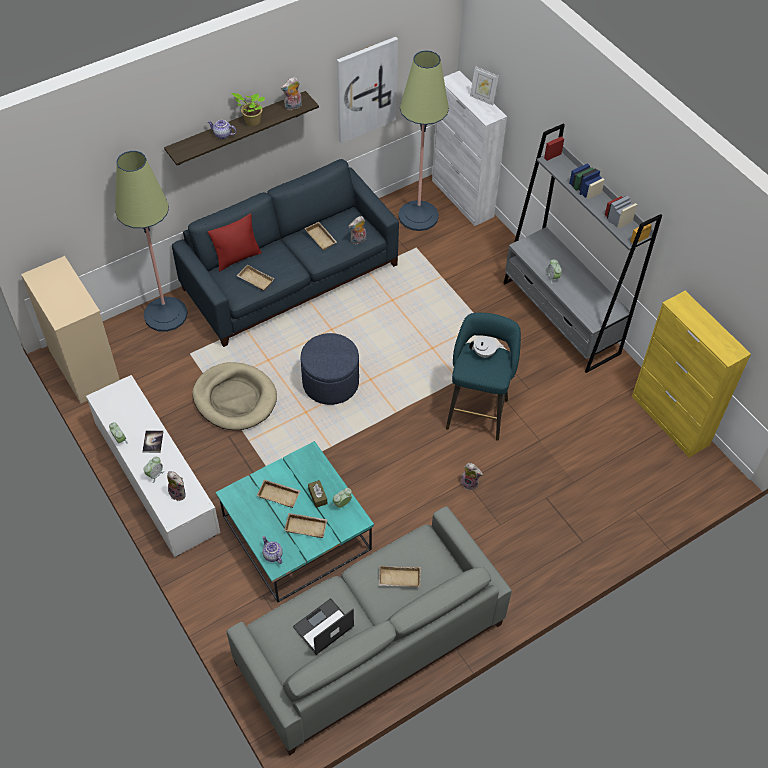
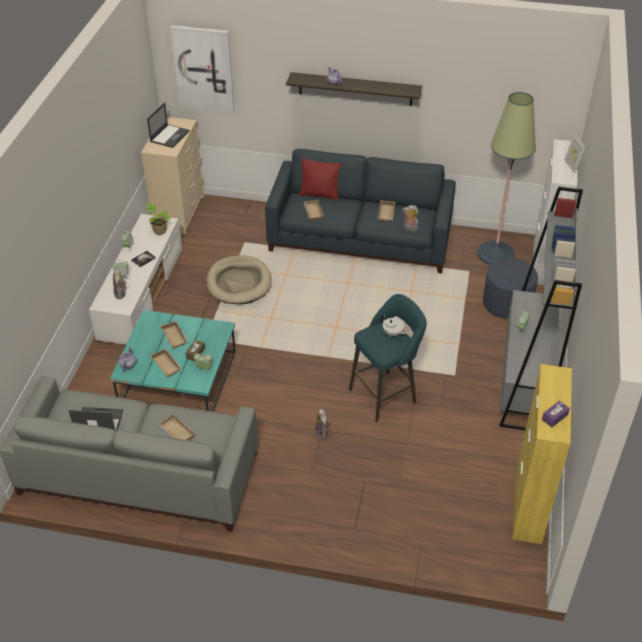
camera: 45 degrees right, 10 degrees down
floor lamp [115,151,188,332] -> none
potted plant [231,93,265,126] -> potted plant moved to [146,202,170,235]
plush toy [281,77,302,110] -> none
blue ottoman [301,333,359,405] -> blue ottoman moved to [483,258,538,319]
picture [337,37,398,143] -> picture moved to [170,25,235,113]
none -> laptop [147,102,190,148]
none -> purple tissue box [542,401,570,427]

